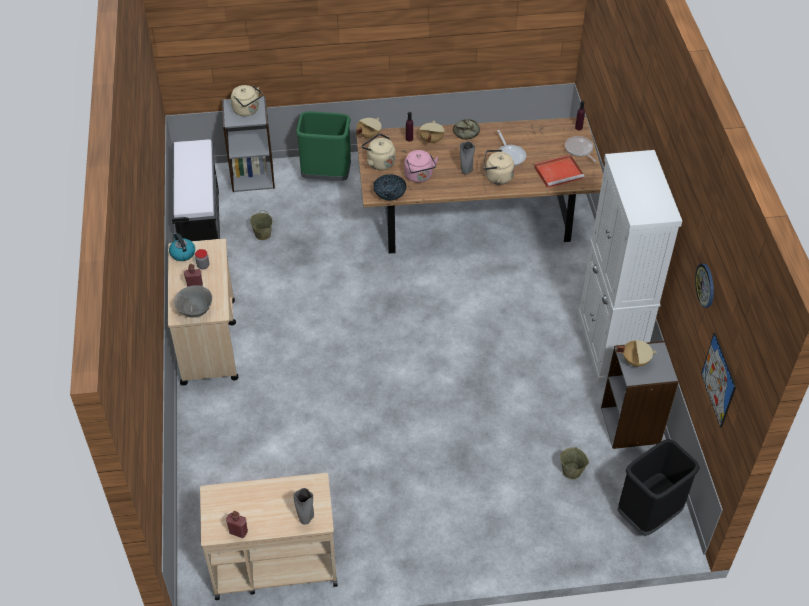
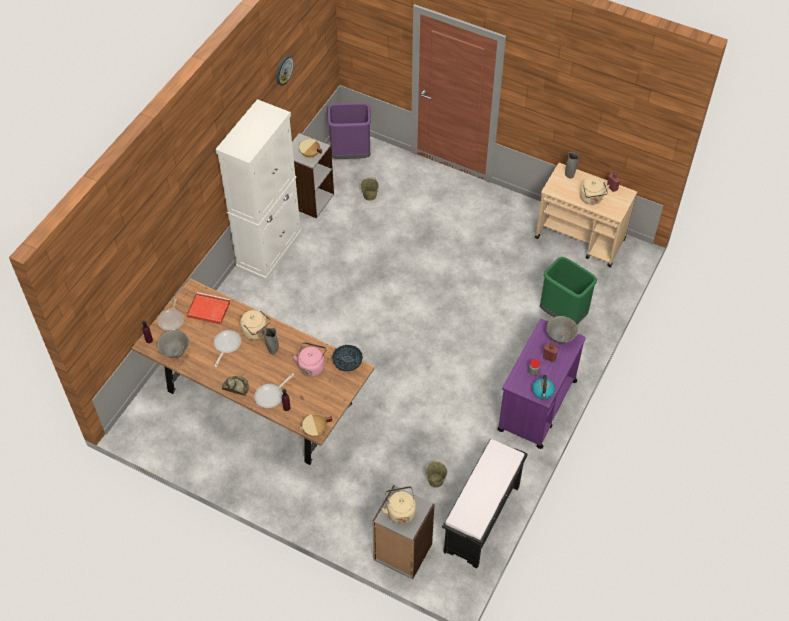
camera: 145 degrees left, 5 degrees up
beige cart [168,238,238,385] -> purple cart [498,319,586,449]
green trash can [296,111,351,181] -> green trash can moved to [540,257,597,325]
beige kettle [362,133,396,170] -> beige kettle moved to [580,177,610,205]
beige cooking pot [419,121,444,144] -> frying pan [254,373,294,408]
black trash can [617,439,700,536] -> purple trash can [328,103,371,159]
picture [701,333,736,428] -> none
none -> grey bowl [157,330,189,358]

